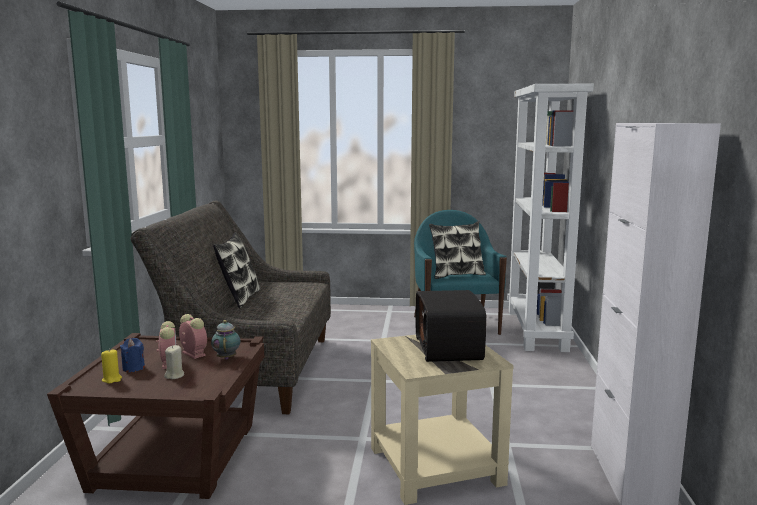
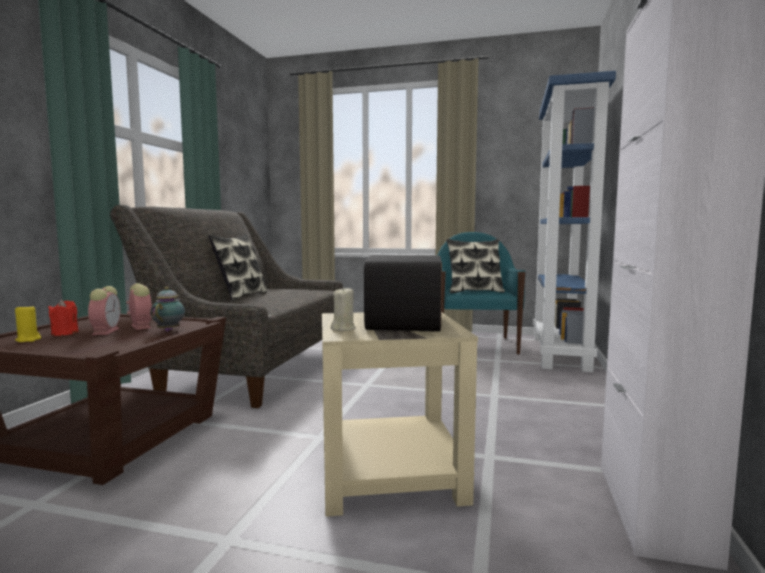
camera: 10 degrees right, 5 degrees down
blue candle [120,338,145,372] -> red candle [48,300,79,336]
beige candle [164,345,184,379] -> beige candle moved to [331,287,356,331]
white bookcase [507,84,594,352] -> blue bookcase [533,71,616,372]

